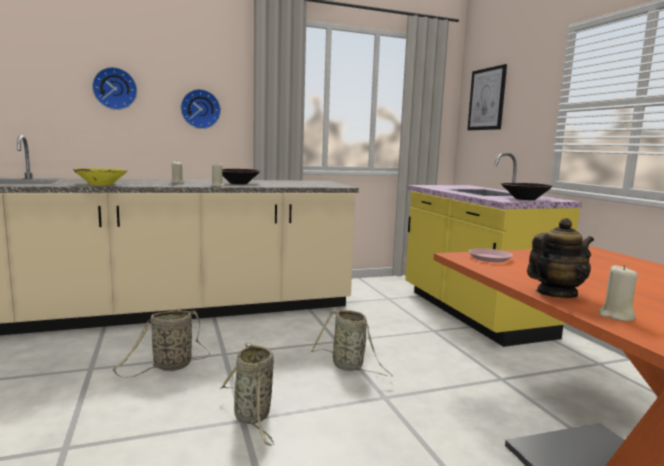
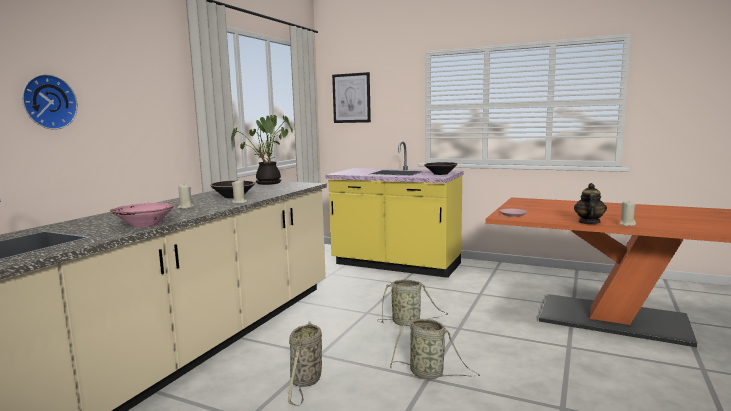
camera: 45 degrees left, 0 degrees up
yellow bowl [73,168,127,186] -> pink bowl [110,203,175,227]
wall clock [181,89,221,129] -> none
none -> potted plant [231,115,293,185]

